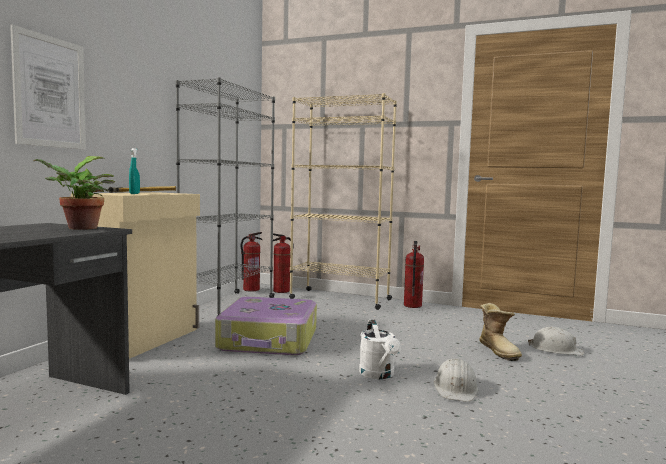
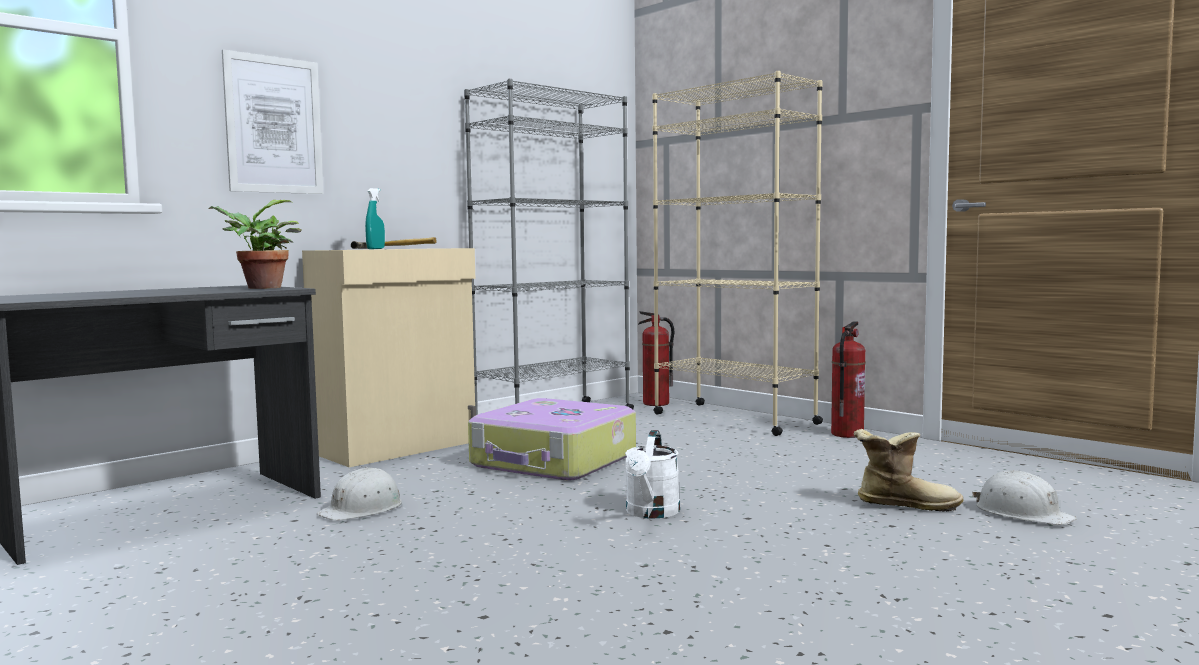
camera: 25 degrees right, 0 degrees up
fire extinguisher [241,232,262,292] -> none
white hard hat [434,358,478,402] -> white hard hat moved to [317,467,402,521]
boot [479,303,522,361] -> boot turned 90 degrees counterclockwise [854,429,964,512]

